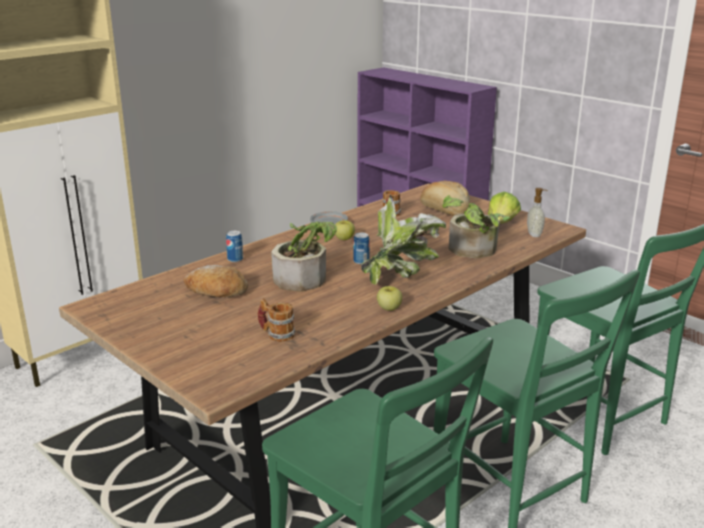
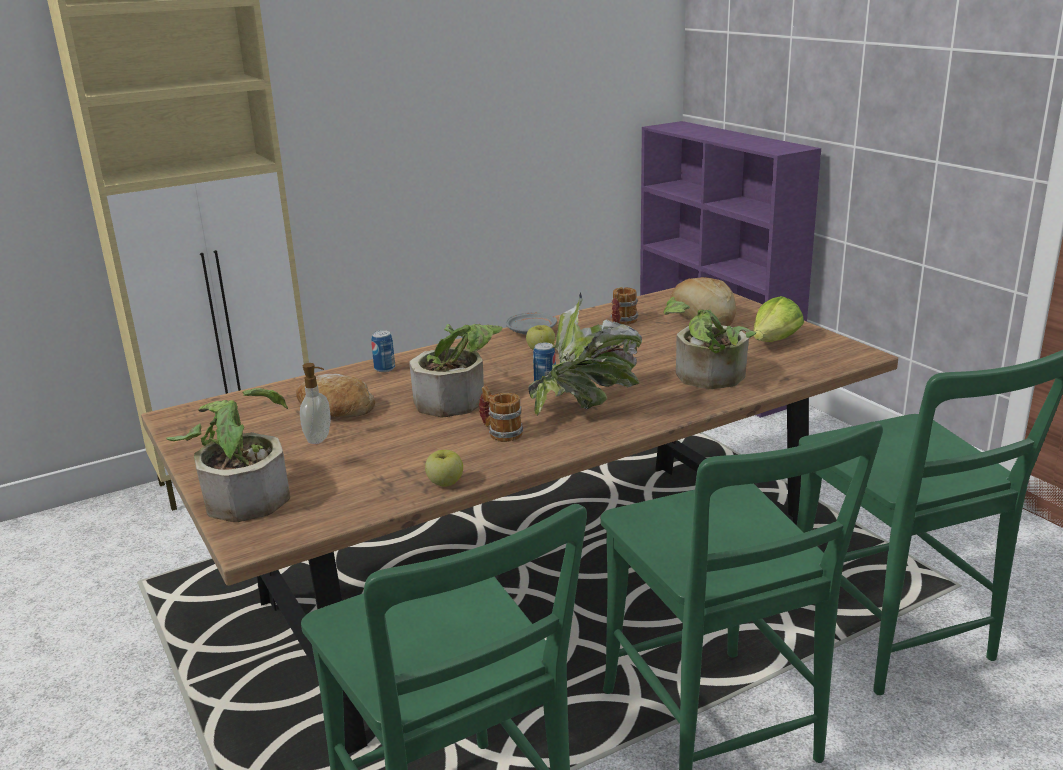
camera: 15 degrees right, 0 degrees up
mug [258,298,295,342] -> mug moved to [479,386,523,442]
apple [377,286,402,311] -> apple moved to [425,450,463,487]
soap dispenser [527,188,548,237] -> soap dispenser moved to [300,363,331,444]
none -> potted plant [166,388,290,522]

